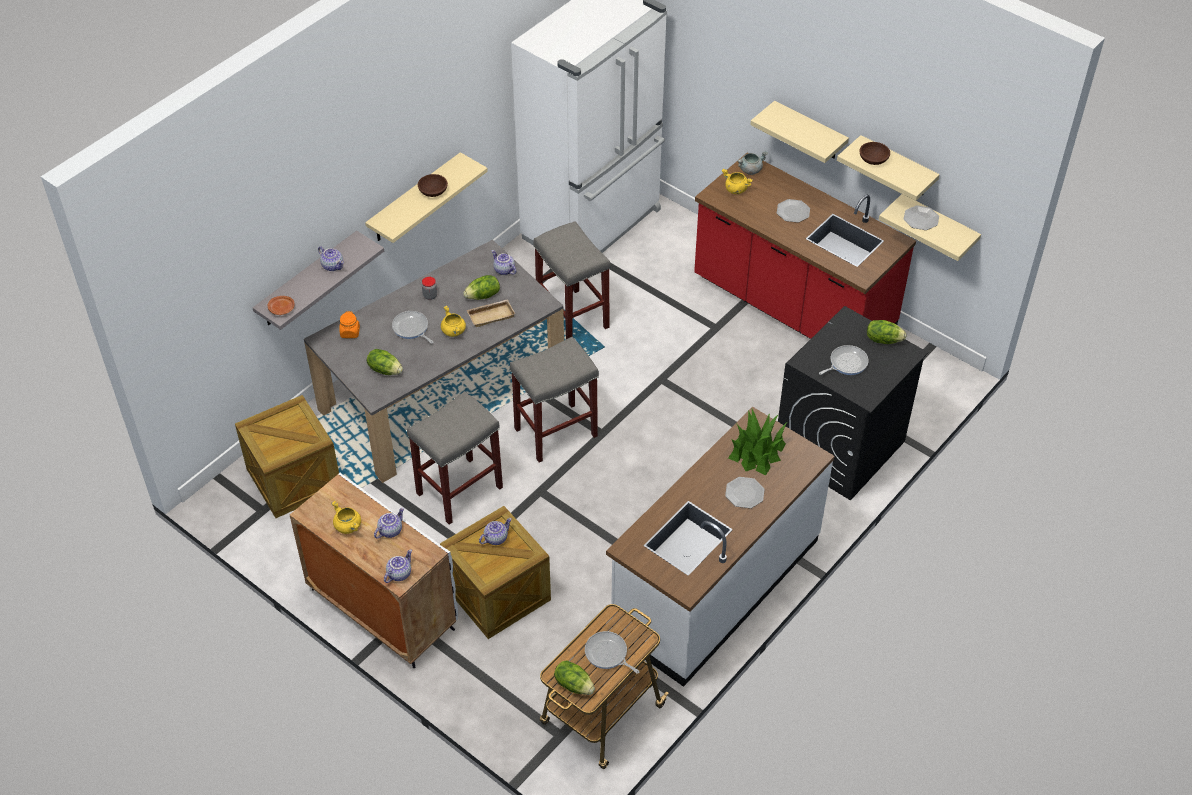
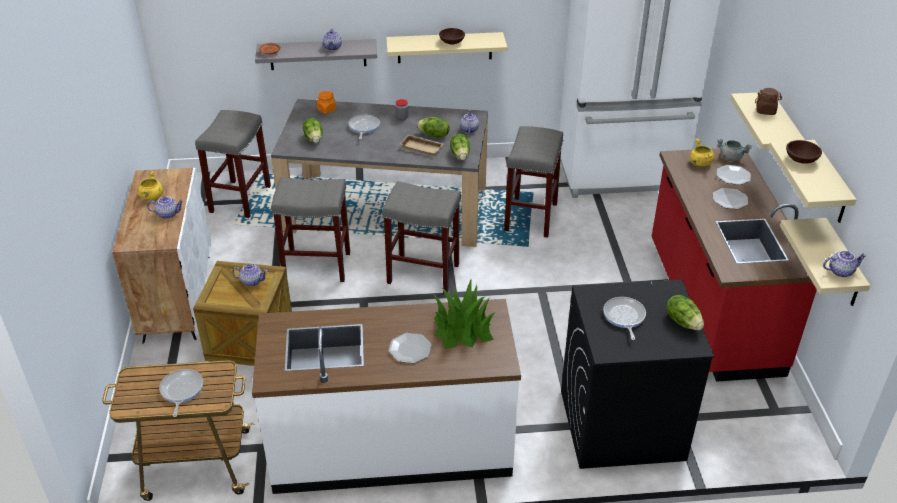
camera: 45 degrees right, 10 degrees down
crate [235,395,339,518] -> grey stool [195,110,271,218]
teapot [384,549,412,583] -> teapot moved to [823,250,867,277]
yellow cooking pot [441,306,466,337] -> none
lettuce [554,660,595,695] -> lettuce moved to [450,134,470,160]
frying pan [819,345,868,375] -> frying pan turned 105 degrees counterclockwise [603,297,646,340]
plate [904,205,939,230] -> plate moved to [716,165,751,185]
none -> brown jar [755,88,782,115]

